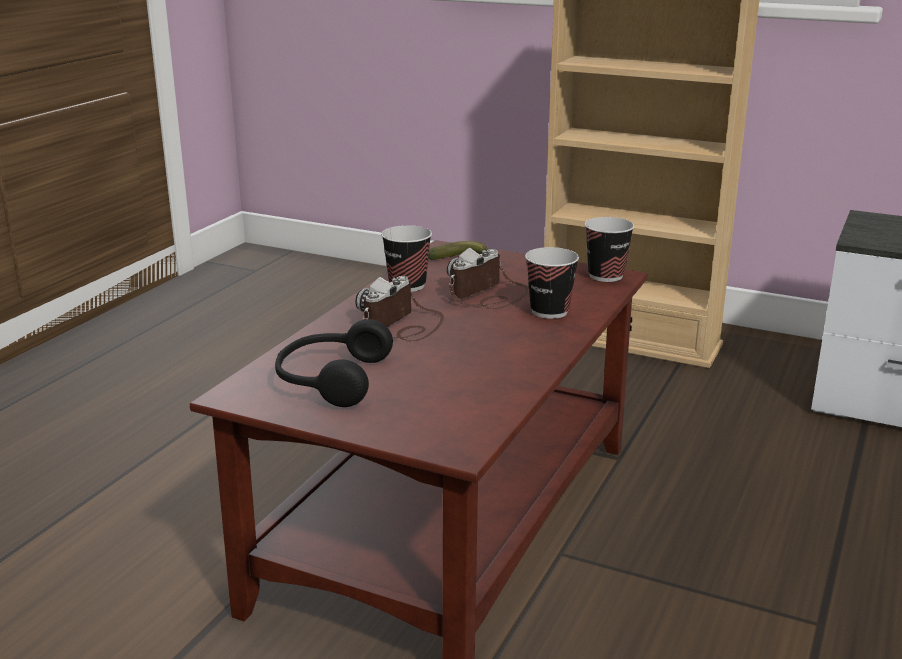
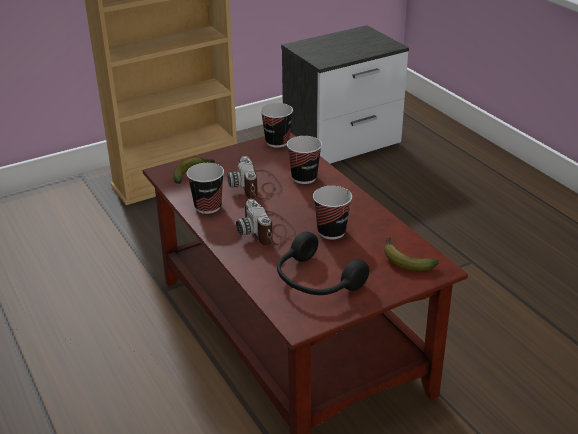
camera: 55 degrees left, 10 degrees up
none -> cup [313,186,352,239]
none -> banana [384,238,439,271]

